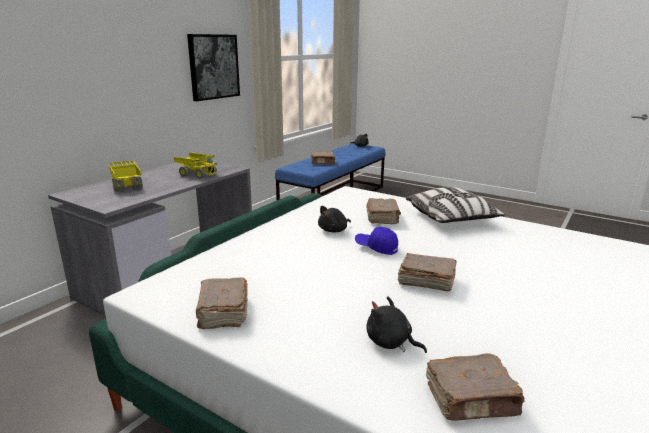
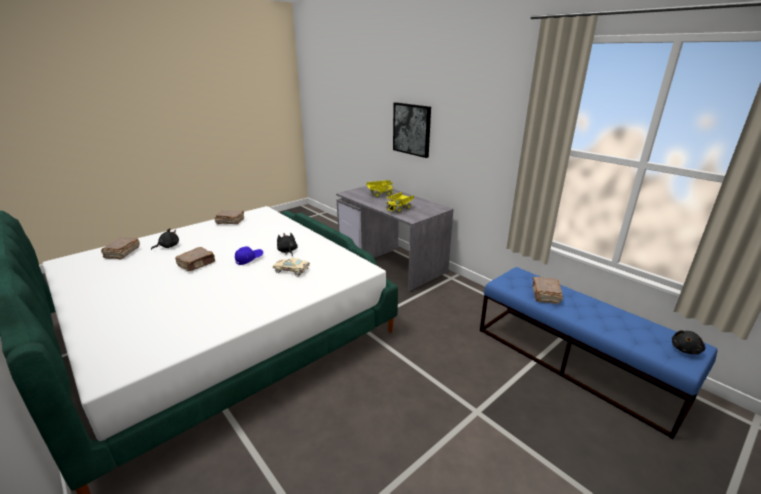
camera: 105 degrees right, 5 degrees up
picture [187,34,240,101] -> picture moved to [393,102,431,158]
brown book [366,198,401,225] -> beige toy car [273,258,310,277]
pillow [406,187,505,223] -> none

